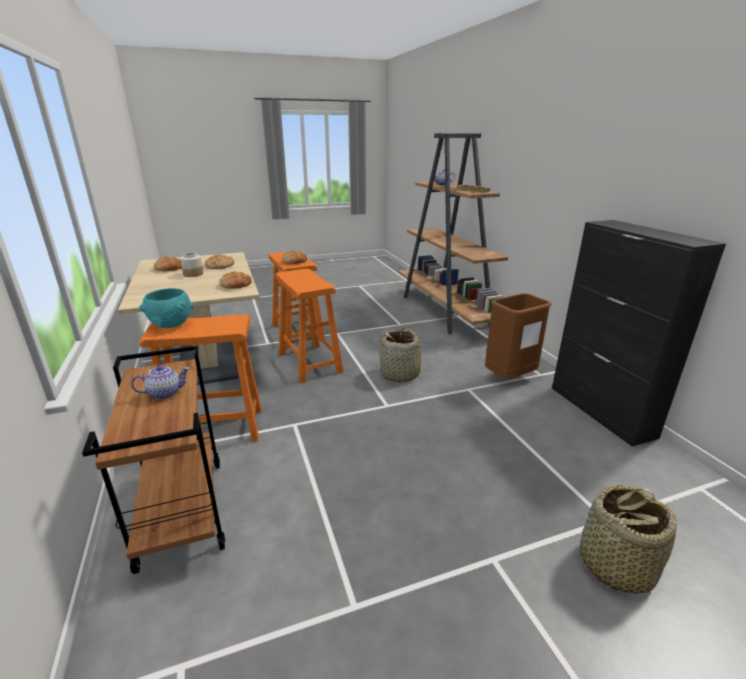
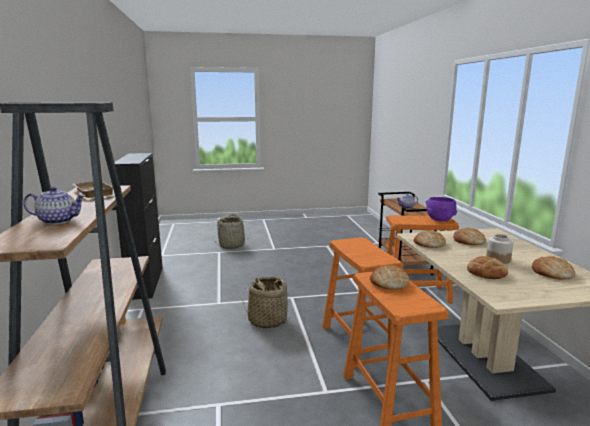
camera: 170 degrees left, 10 degrees down
turquoise bowl [139,288,193,328] -> purple bowl [426,197,457,221]
brown trash can [485,293,552,379] -> none
none -> bread [453,228,486,245]

